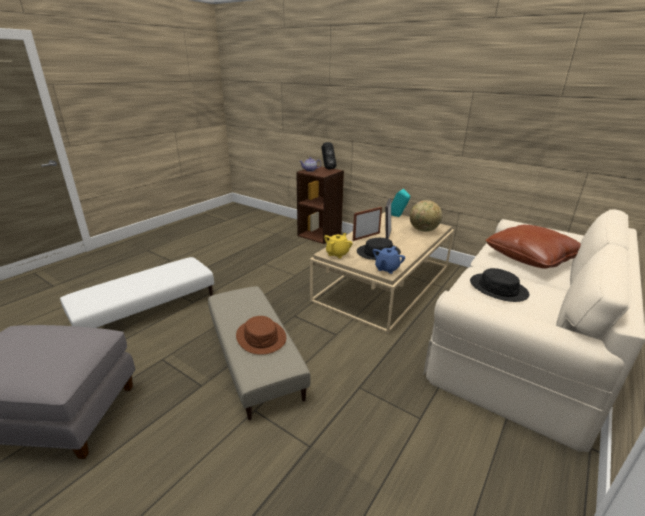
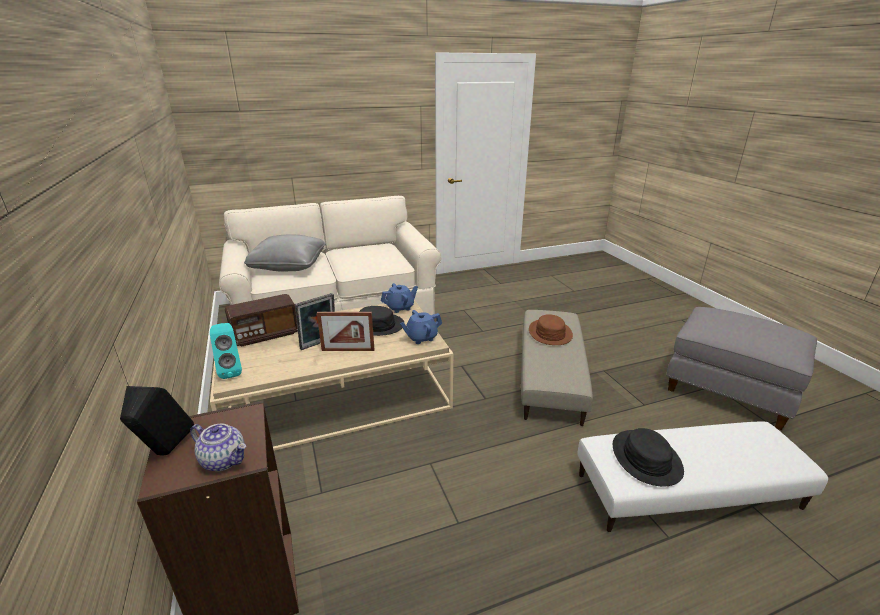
camera: 145 degrees left, 0 degrees up
yellow teapot [324,233,353,258] -> blue teapot [400,310,442,344]
globe [410,200,442,232] -> radio [225,294,298,347]
black hat [470,268,529,302] -> black hat moved to [613,428,684,486]
brown pillow [486,225,581,269] -> grey pillow [244,235,326,272]

